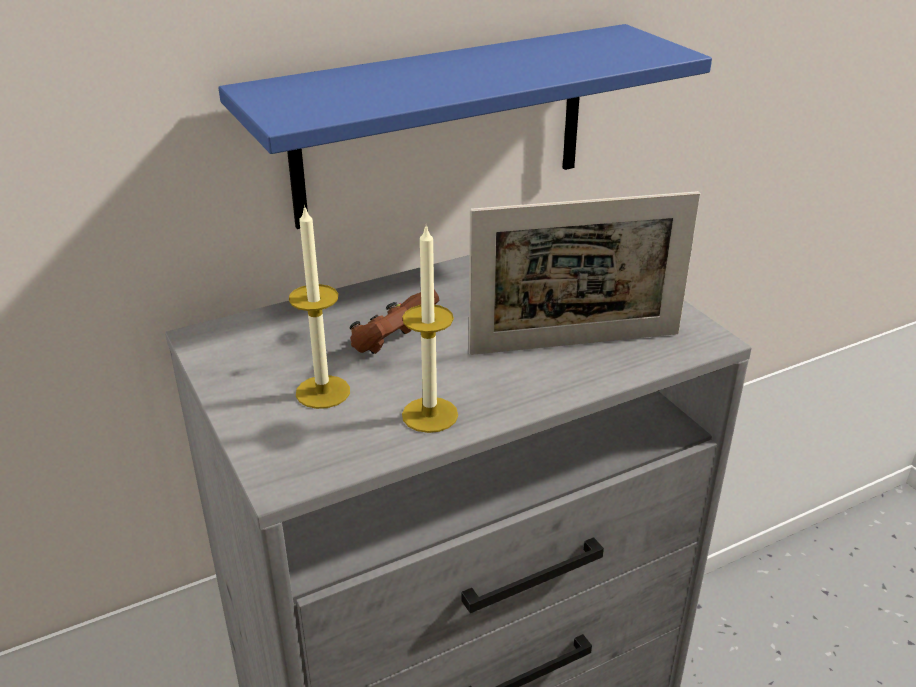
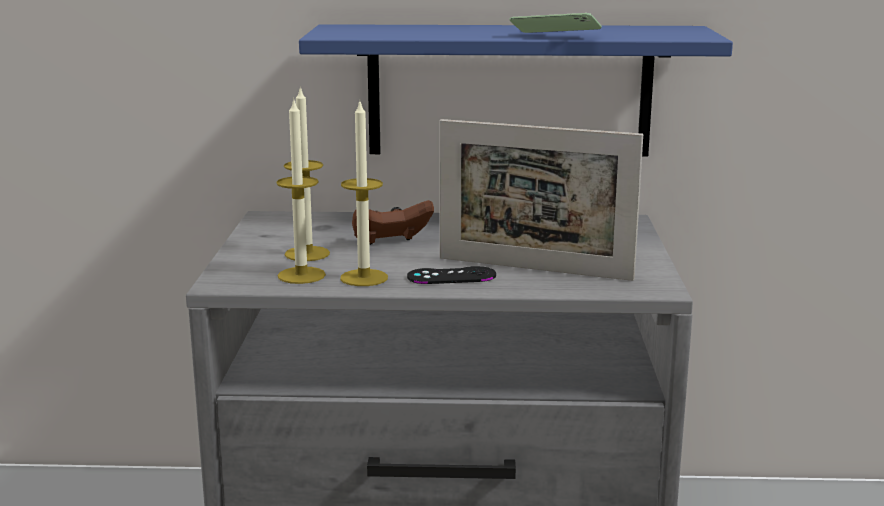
camera: 30 degrees right, 15 degrees down
none -> candle [276,98,326,284]
none -> black game controller [407,266,496,284]
none -> phone [509,13,602,33]

